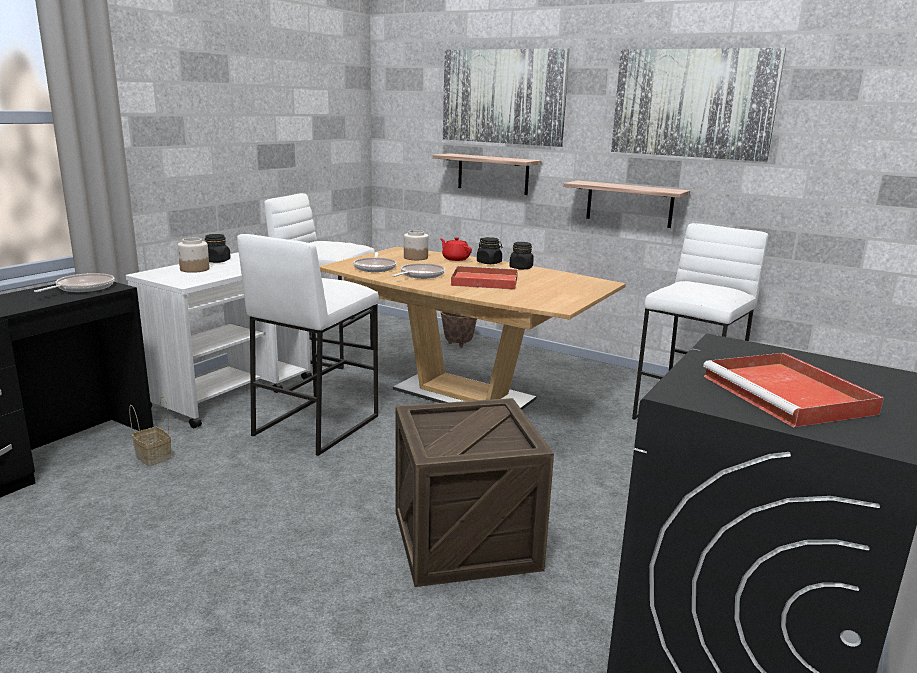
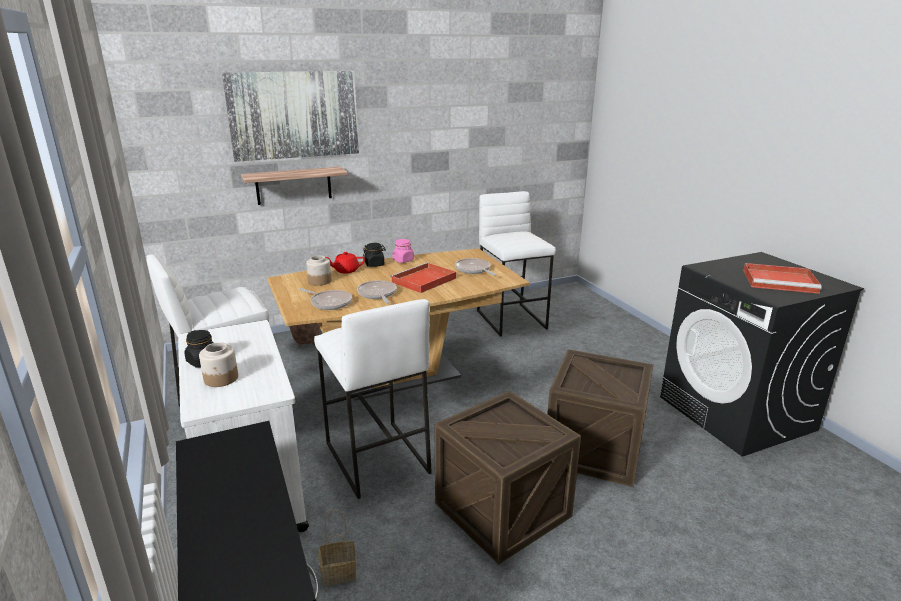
camera: 55 degrees left, 5 degrees up
frying pan [34,273,115,292] -> frying pan moved to [455,258,496,276]
black jar [509,242,534,269] -> pink jar [393,239,414,263]
shelf [563,180,690,228] -> none
picture [611,48,786,162] -> none
none -> crate [434,391,581,564]

